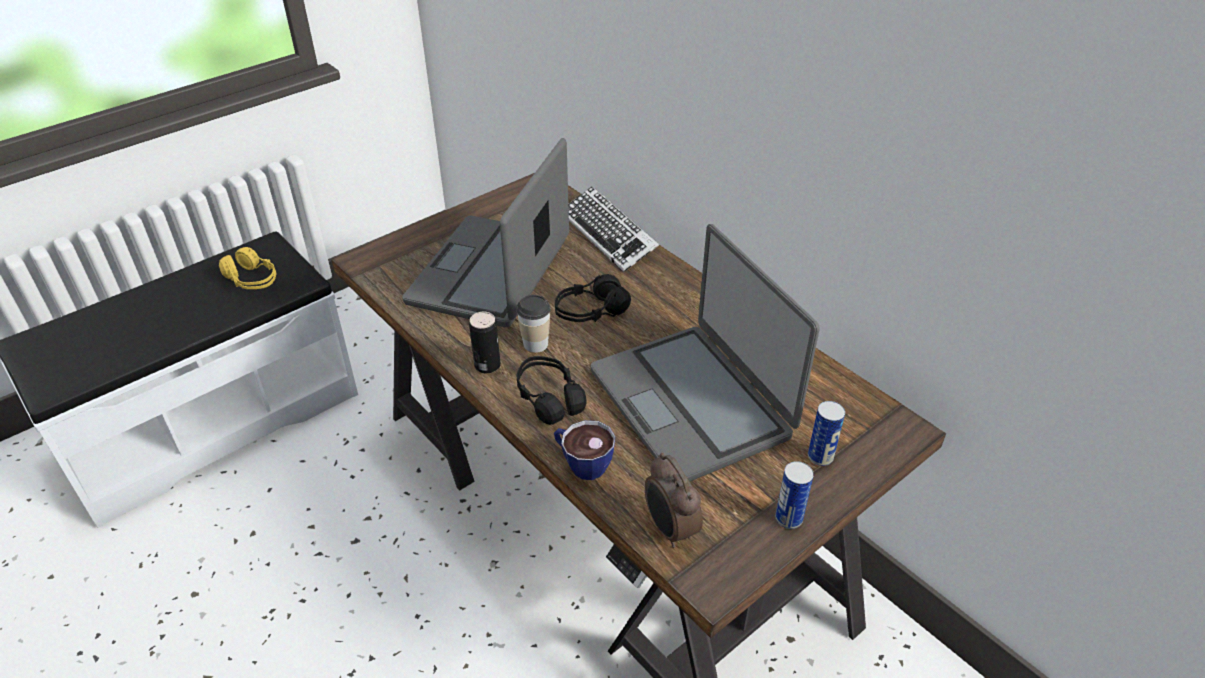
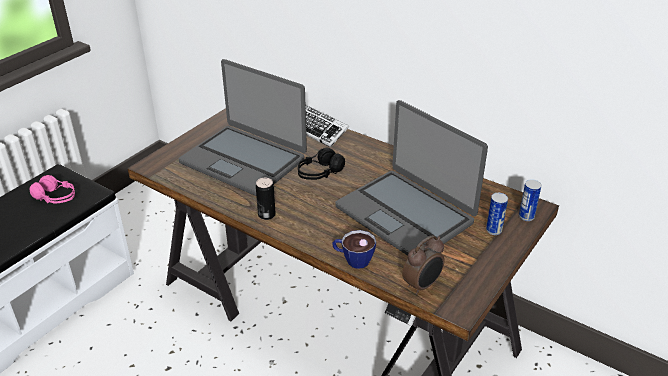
camera: 15 degrees left, 5 degrees down
yellow headphones [219,247,277,289] -> pink headphones [30,175,75,203]
laptop [402,138,569,327] -> laptop turned 60 degrees counterclockwise [179,59,307,196]
cup [516,295,551,353] -> none
black headphones [516,356,587,425] -> none
alarm clock [645,453,703,548] -> alarm clock turned 90 degrees counterclockwise [402,235,445,295]
can [775,461,814,529] -> can moved to [519,179,542,221]

